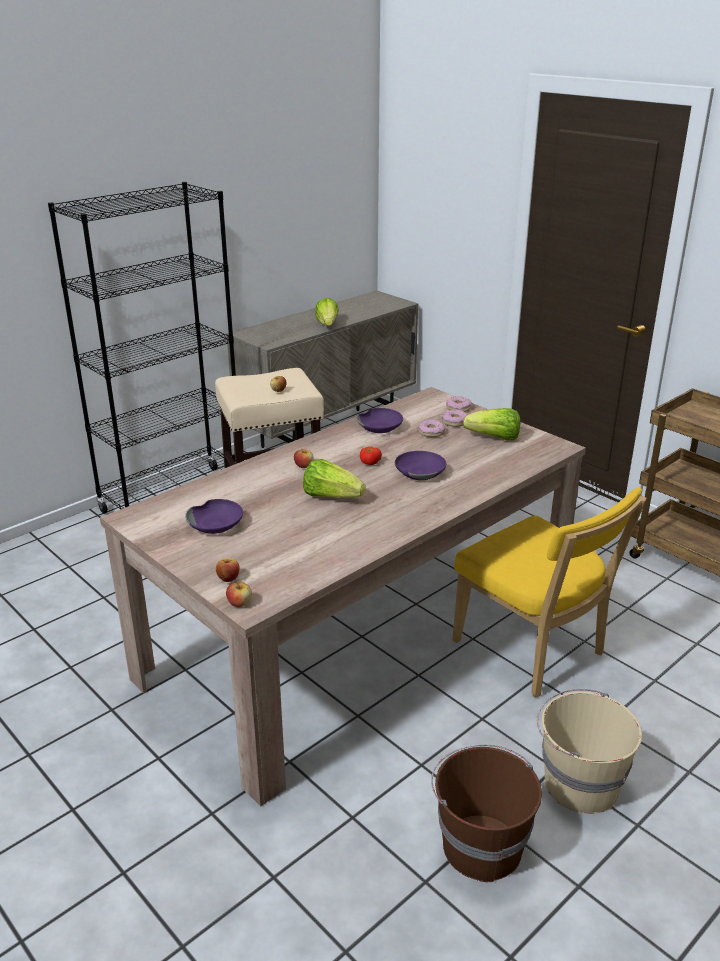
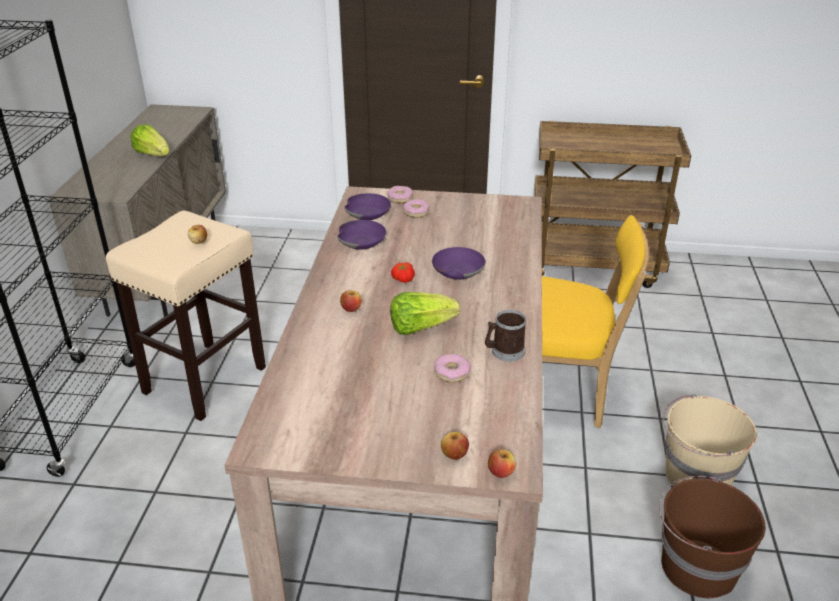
camera: 40 degrees left, 5 degrees up
purple bowl [185,499,243,534] -> purple bowl moved to [344,193,391,220]
donut [418,420,445,437] -> donut moved to [434,354,471,382]
lettuce [463,408,520,441] -> none
none -> mug [485,310,526,362]

